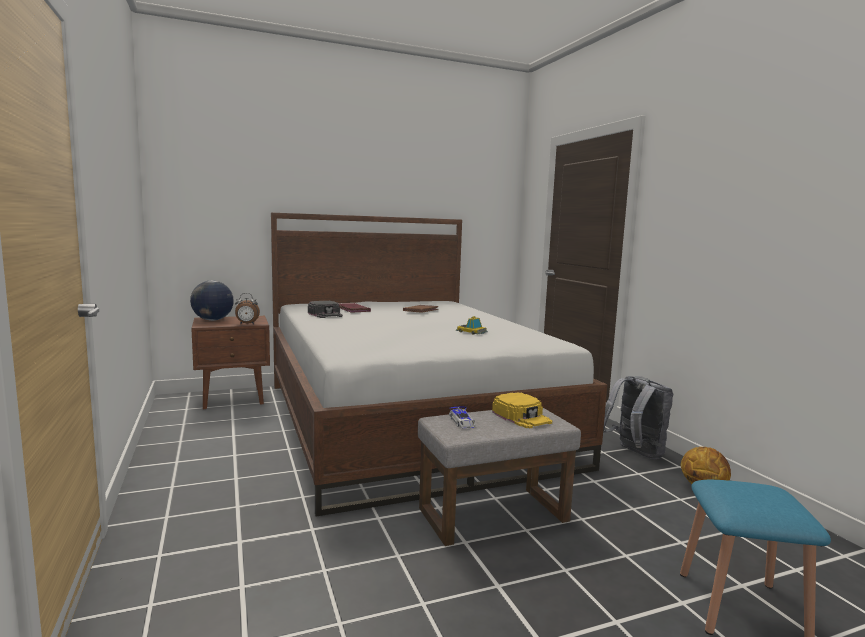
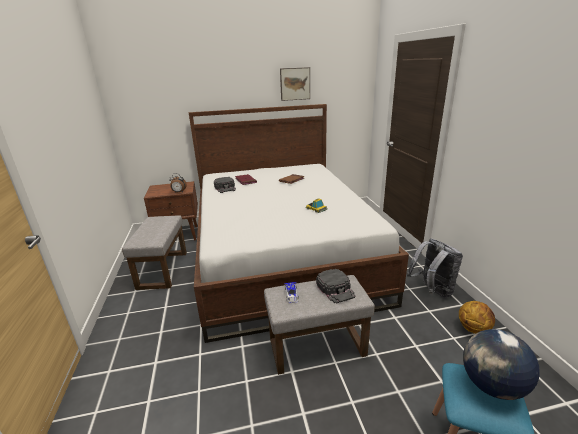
camera: 10 degrees right, 15 degrees up
globe [190,281,234,321] -> globe moved to [463,329,540,400]
yellow cap [492,392,552,429] -> black cap [316,269,355,304]
none -> grey ottoman [122,215,187,290]
none -> picture [280,67,310,101]

